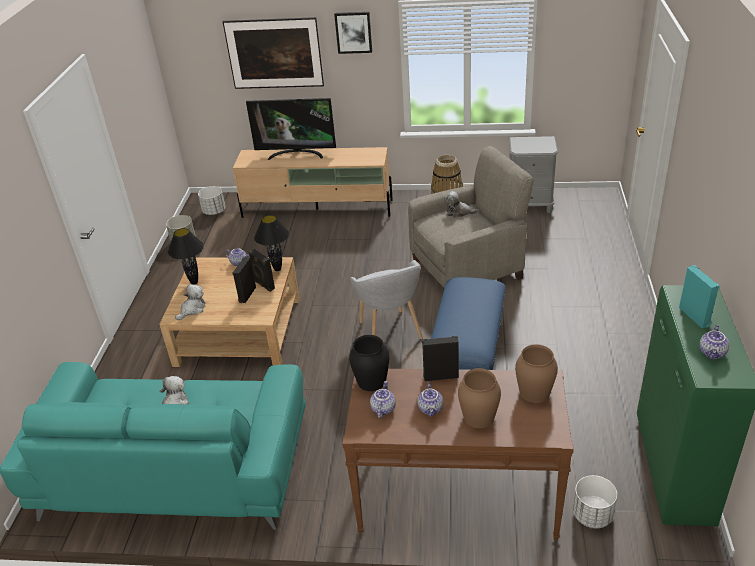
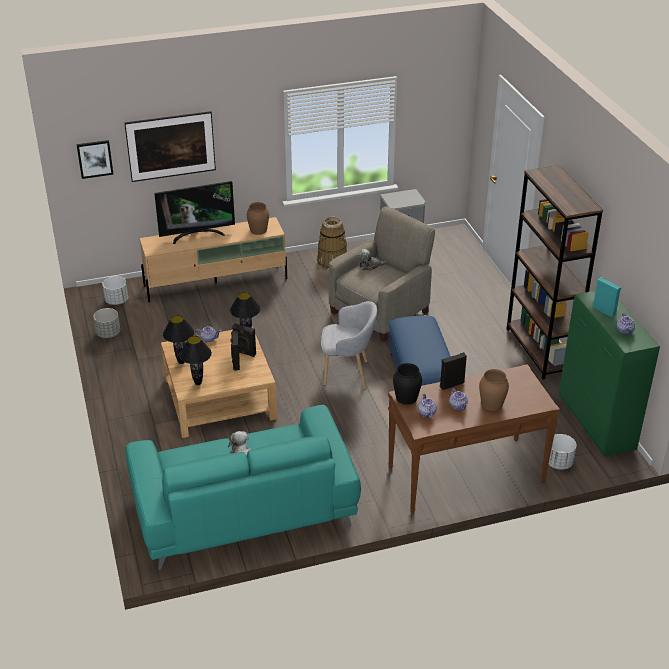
camera: 25 degrees left, 0 degrees up
plush toy [175,284,206,320] -> black table lamp [179,336,212,385]
picture [334,12,372,54] -> picture moved to [76,140,114,179]
grey armchair [350,260,423,339] -> grey armchair turned 45 degrees counterclockwise [321,301,377,389]
brown vase [515,344,558,403] -> brown vase moved to [247,202,269,235]
none -> brown bookcase [506,165,603,380]

